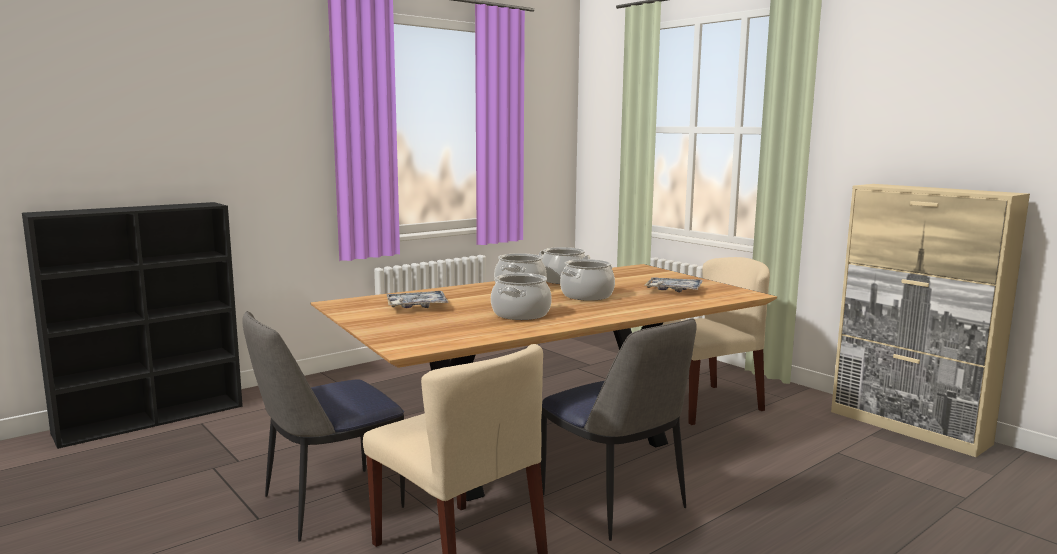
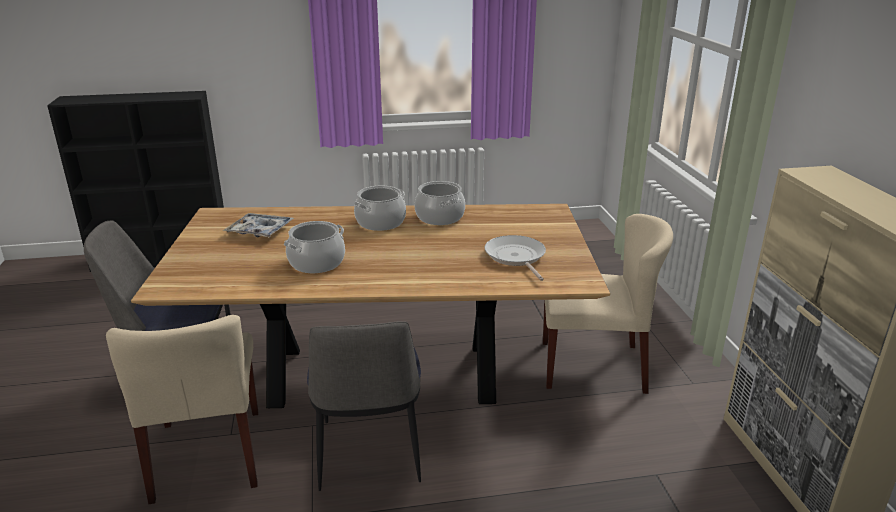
camera: 30 degrees right, 15 degrees up
cooking pot [560,259,615,301] -> none
tray [644,277,703,293] -> frying pan [484,235,546,281]

